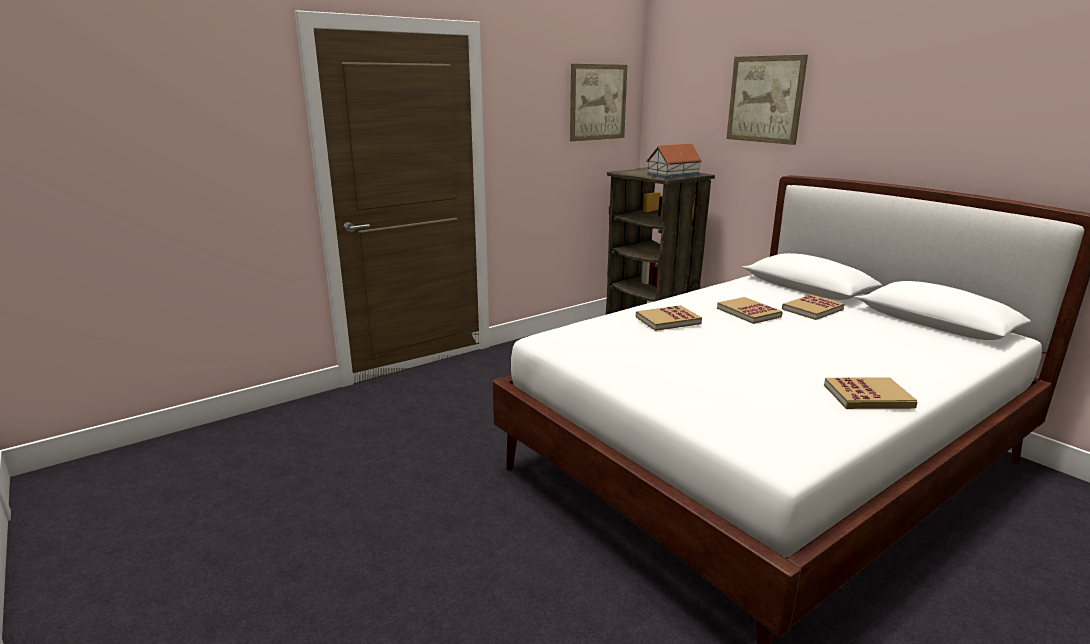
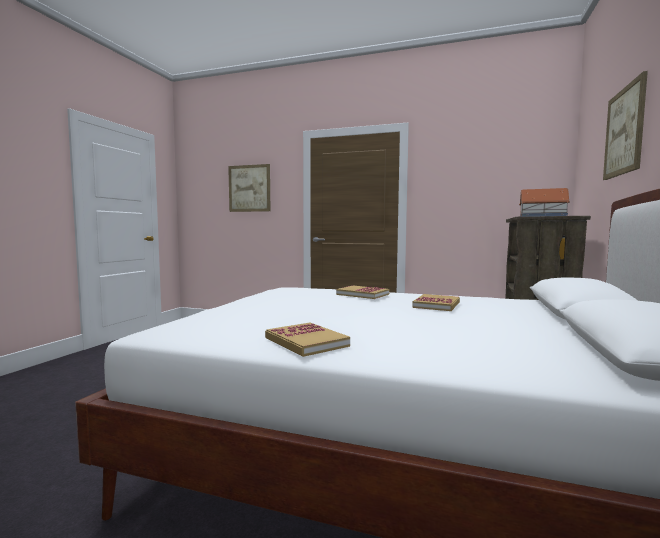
camera: 55 degrees right, 15 degrees down
picture [570,64,628,141] -> picture moved to [228,164,270,212]
book [782,295,844,320] -> none

